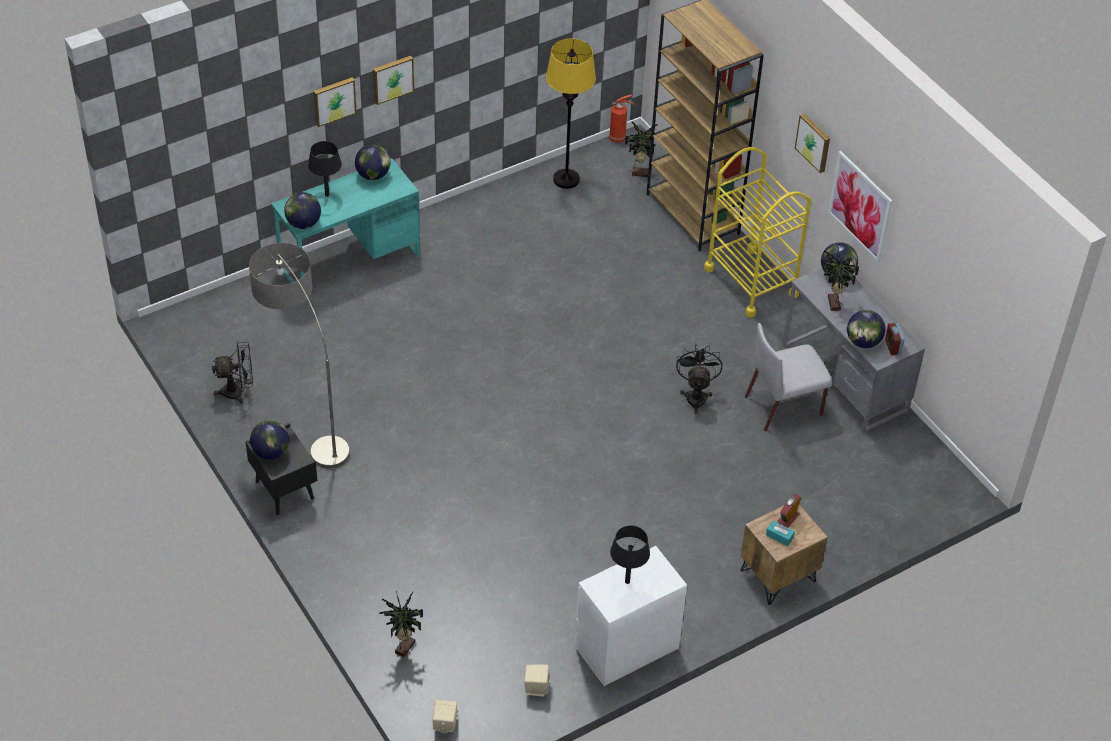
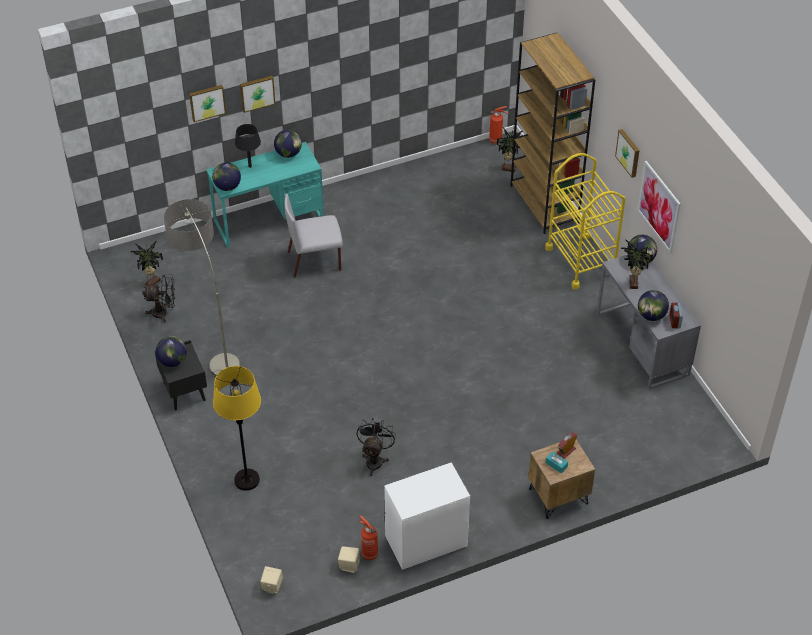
camera: 10 degrees right, 0 degrees up
picture [373,56,414,105] -> picture moved to [189,85,226,122]
potted plant [379,591,423,657] -> potted plant moved to [131,241,163,285]
yellow floor lamp [546,39,596,189] -> yellow floor lamp moved to [213,366,261,490]
black table lamp [610,525,650,584] -> none
black fan [676,344,722,414] -> black fan moved to [357,418,396,476]
grey chair [745,323,832,431] -> grey chair moved to [284,193,343,278]
none -> fire extinguisher [358,515,378,560]

